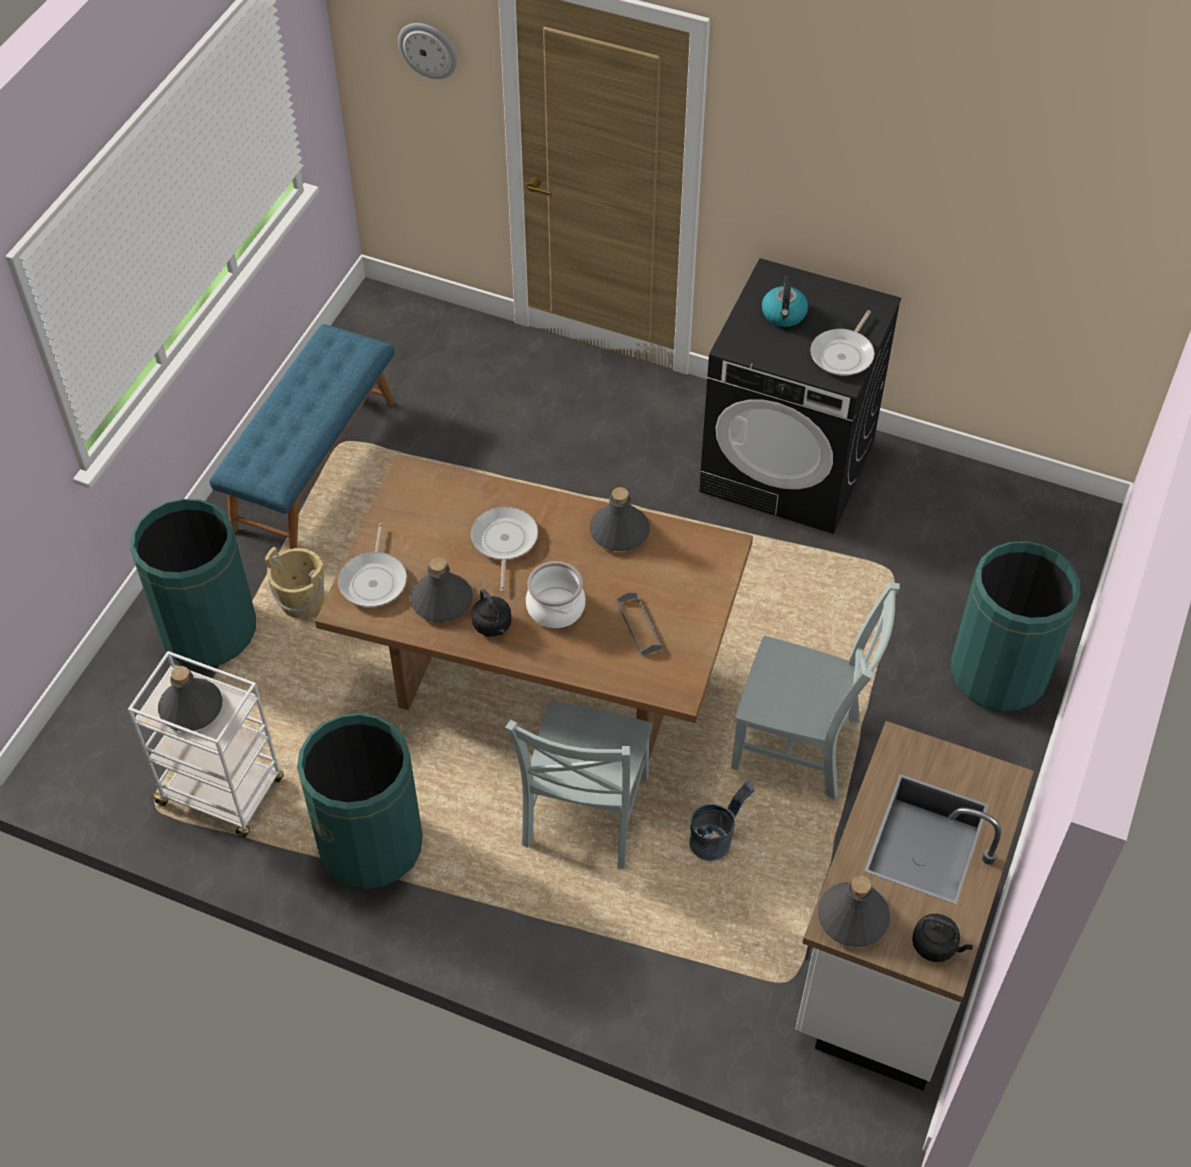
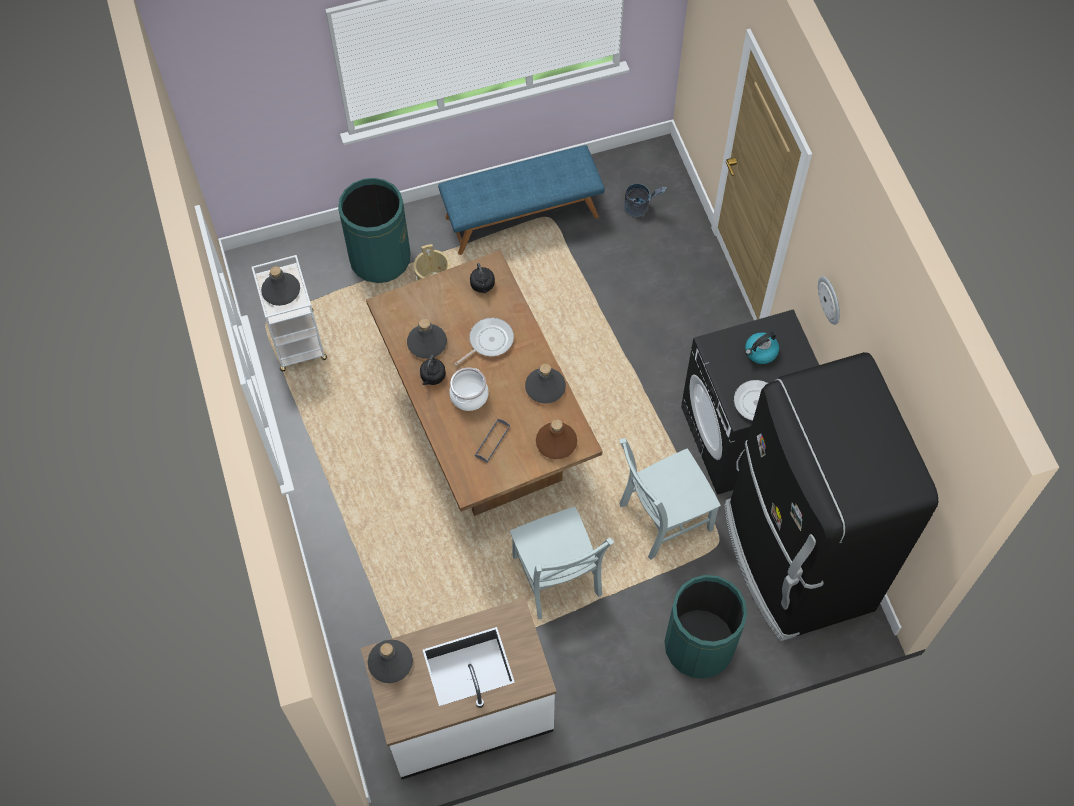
camera: 50 degrees right, 10 degrees up
green trash can [297,713,423,889] -> none
frying pan [338,523,407,607] -> none
wall clock [398,23,457,79] -> wall clock moved to [818,276,840,325]
grey chair [505,701,653,869] -> grey chair moved to [619,438,721,560]
grey bucket [689,780,755,861] -> grey bucket moved to [624,183,667,217]
black kettle [912,914,973,962] -> black kettle moved to [470,263,495,293]
none -> brown bottle [536,419,577,459]
none -> black fridge [724,352,938,641]

